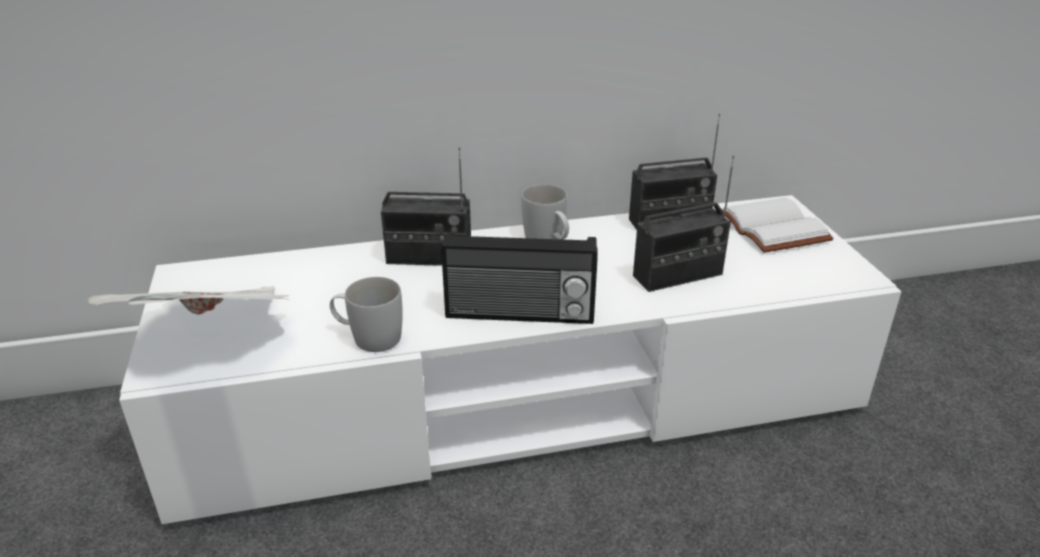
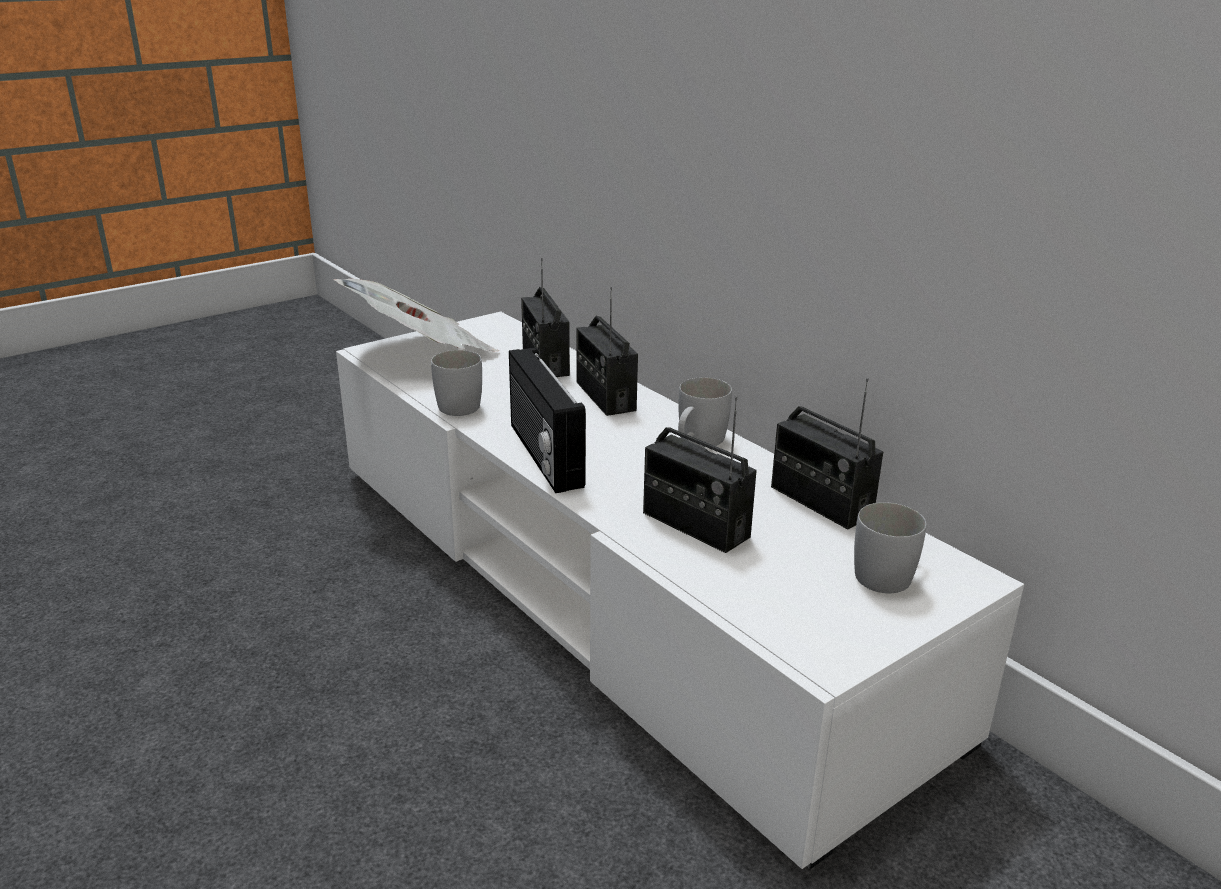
camera: 65 degrees right, 5 degrees down
white book [721,197,834,253] -> white mug [854,502,926,593]
none -> radio [521,258,570,377]

